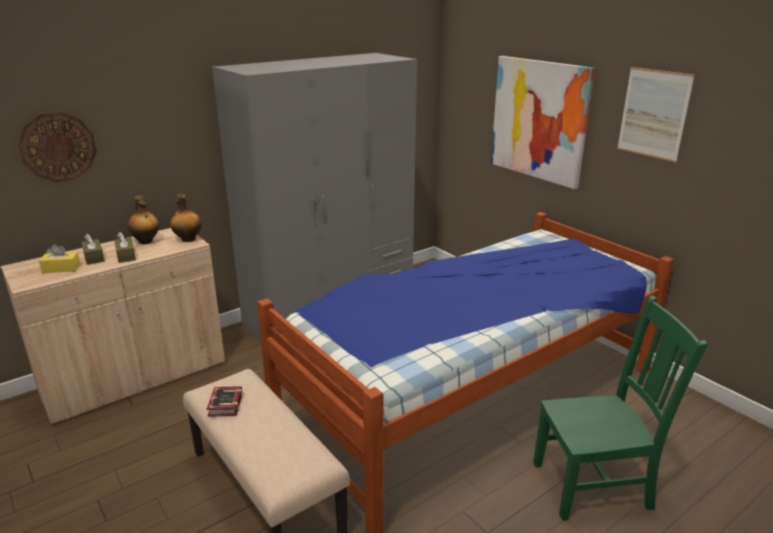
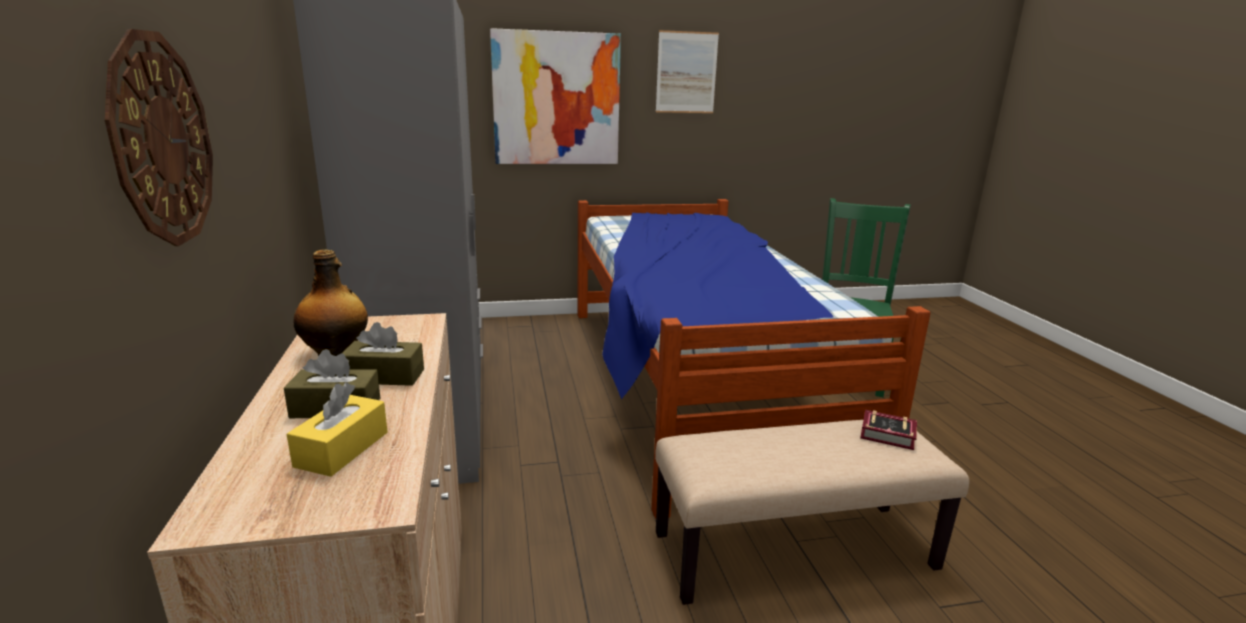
camera: 65 degrees left, 5 degrees down
bottle [170,194,202,242] -> none
book [207,386,243,417] -> book moved to [860,410,917,450]

